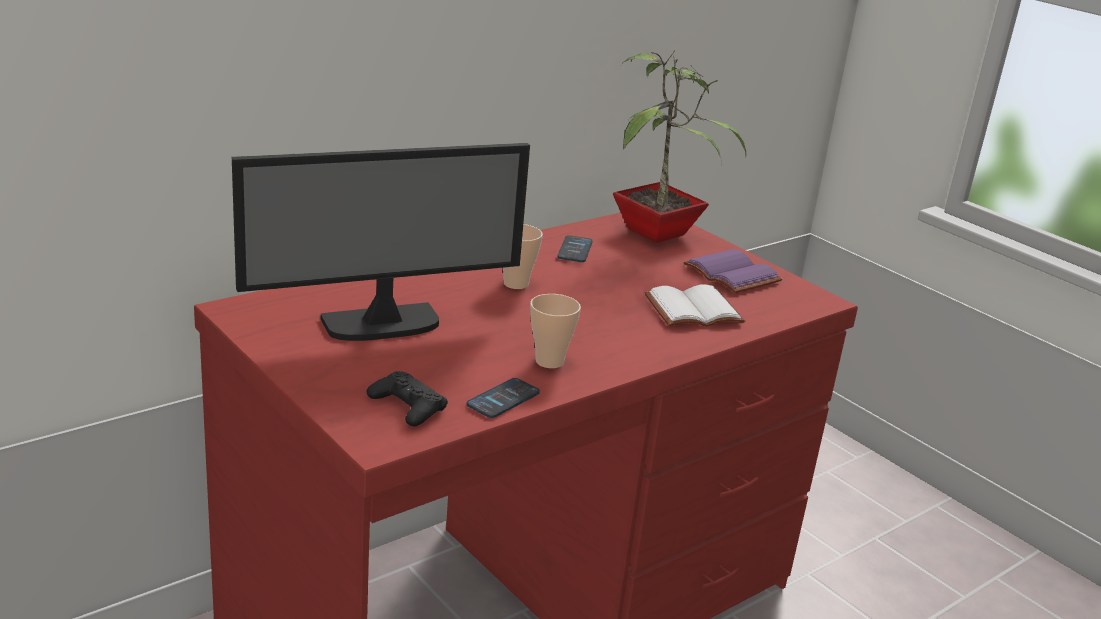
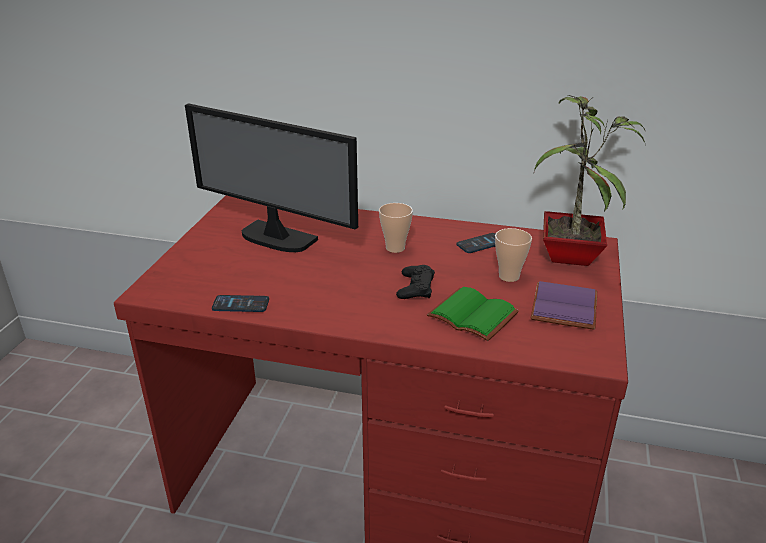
camera: 55 degrees right, 5 degrees up
black game controller [367,371,448,426] -> black game controller moved to [396,265,435,299]
cup [530,294,581,369] -> cup moved to [495,228,532,282]
white book [645,284,745,327] -> green book [427,287,519,341]

